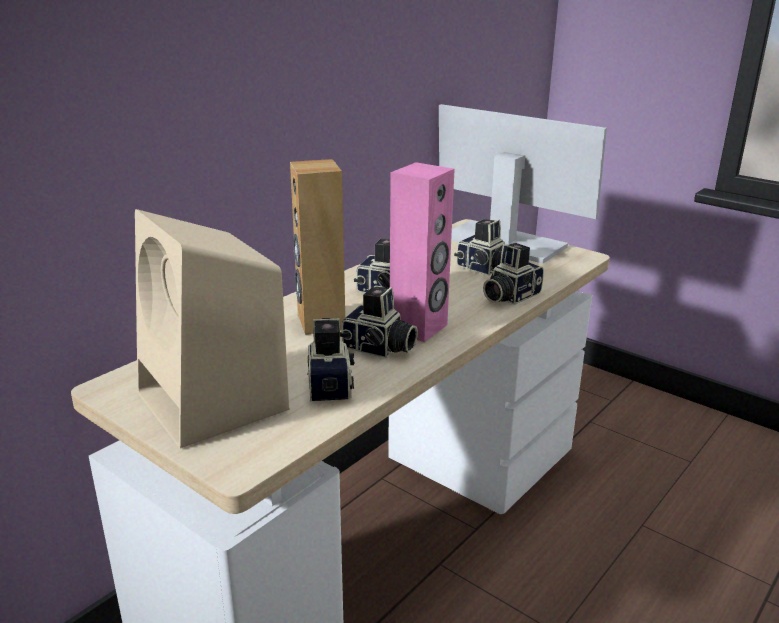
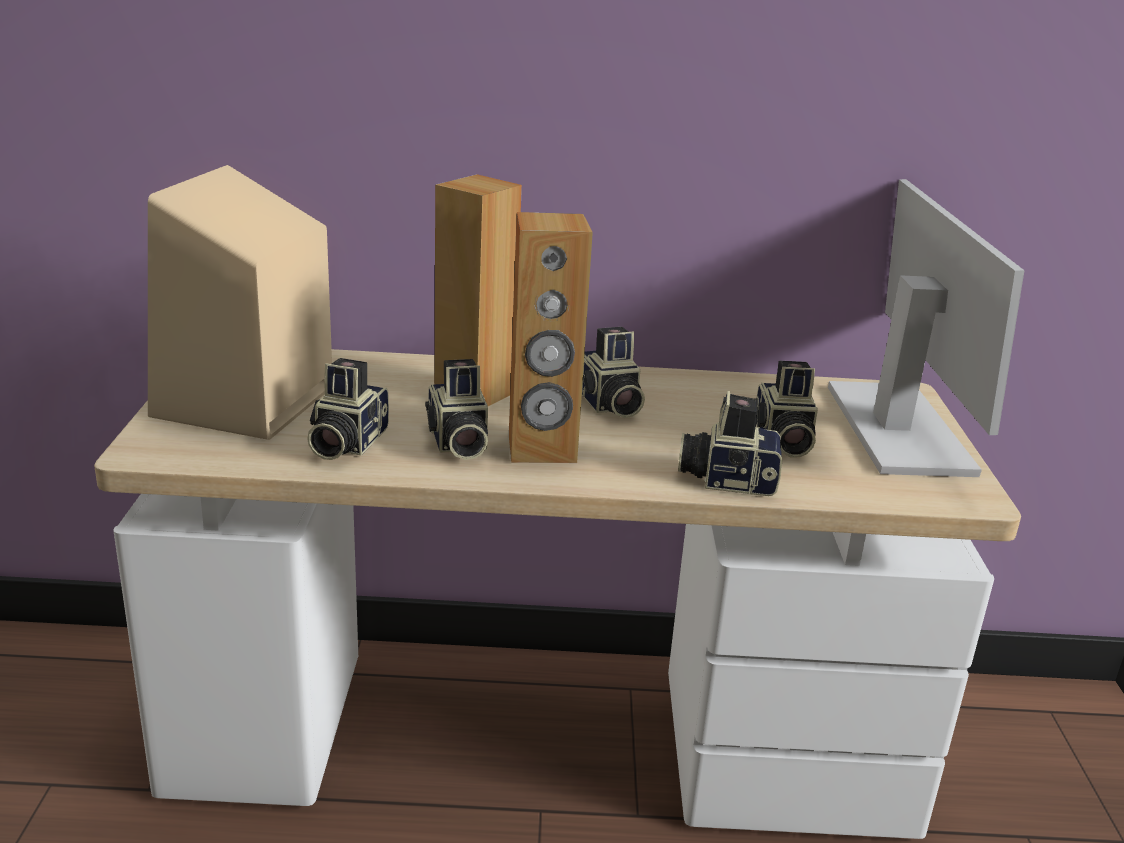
camera: 50 degrees right, 0 degrees up
camera [307,318,354,402] -> camera turned 150 degrees clockwise [307,358,389,460]
pink speaker [390,162,455,342] -> brown speaker [509,212,593,463]

